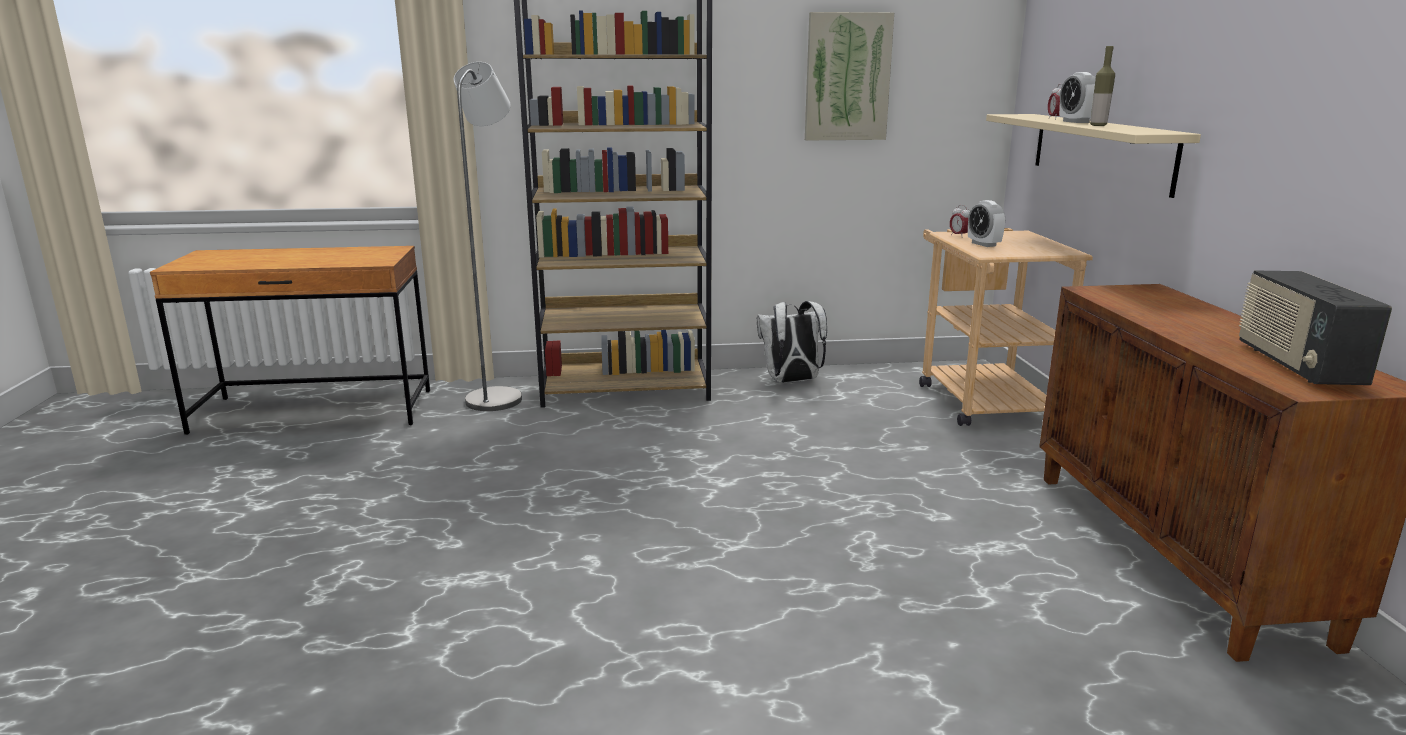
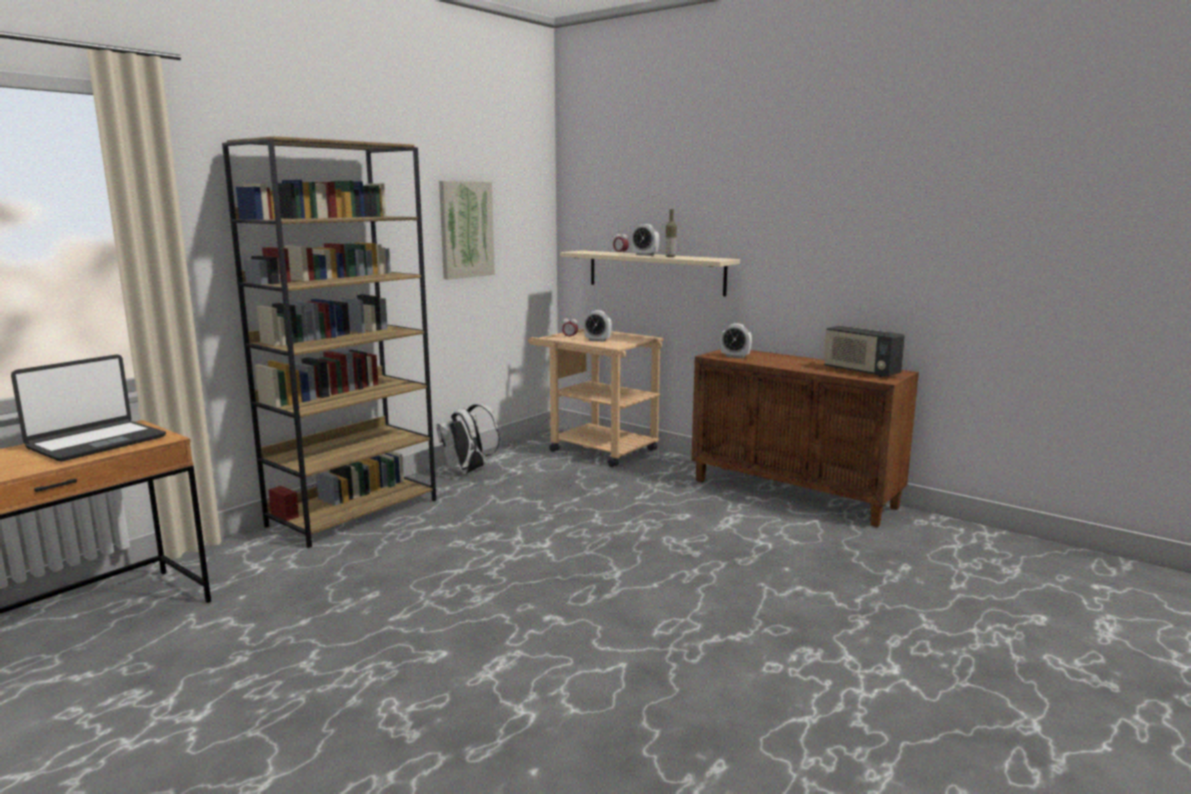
camera: 45 degrees left, 5 degrees down
grey floor lamp [454,62,522,411] -> none
none -> laptop [11,354,166,461]
none -> alarm clock [720,323,752,358]

